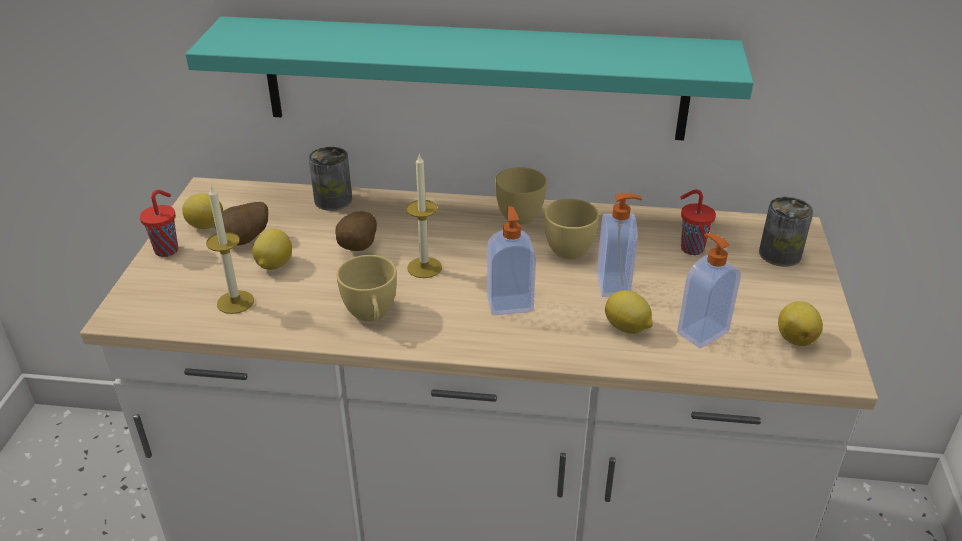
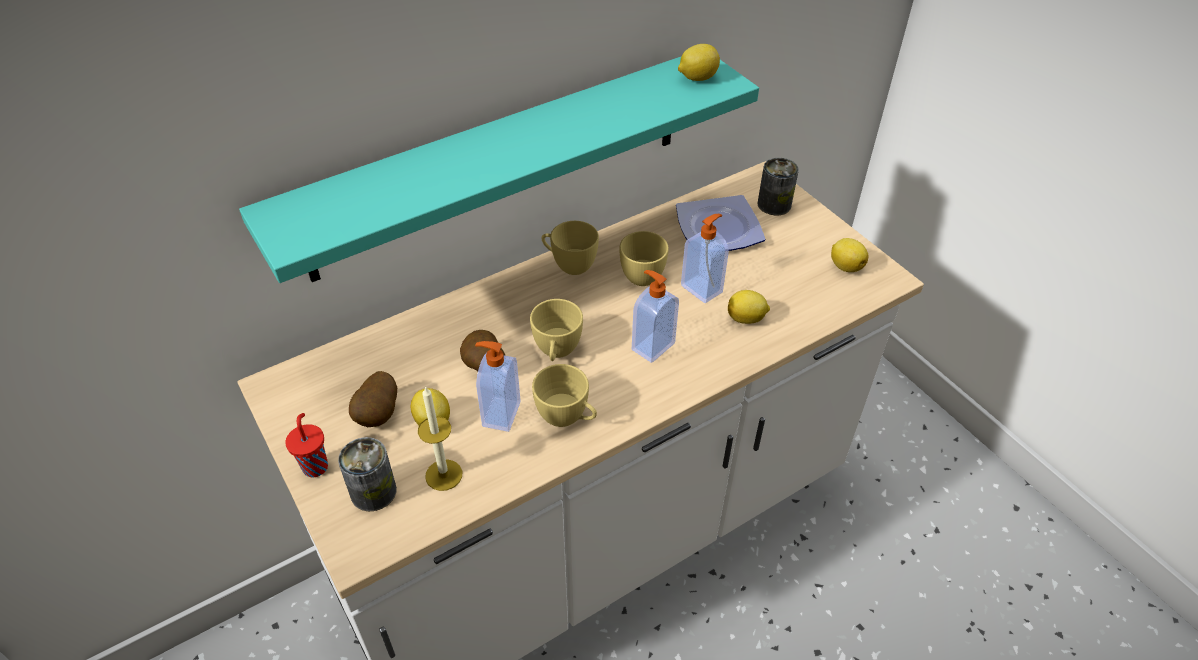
camera: 40 degrees left, 10 degrees up
lemon [182,193,223,229] -> lemon moved to [678,44,720,81]
can [309,147,352,211] -> can moved to [338,437,397,511]
candle [406,153,442,278] -> yellow cup [530,299,583,361]
soap dispenser [677,233,741,348] -> soap dispenser moved to [475,341,520,432]
red cup [680,189,716,255] -> plate [676,195,765,251]

